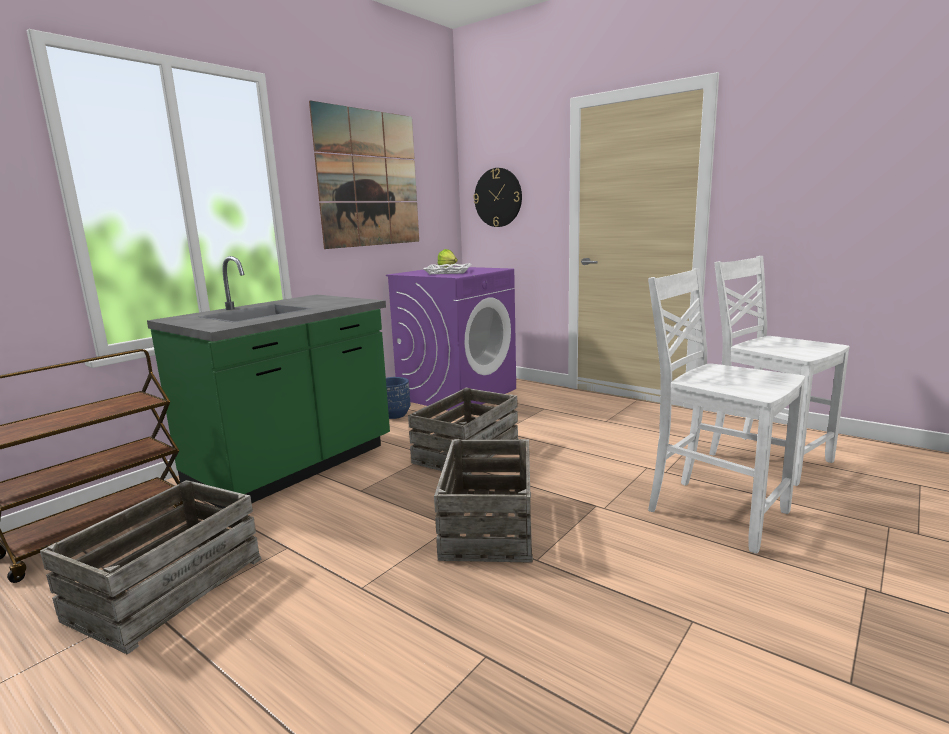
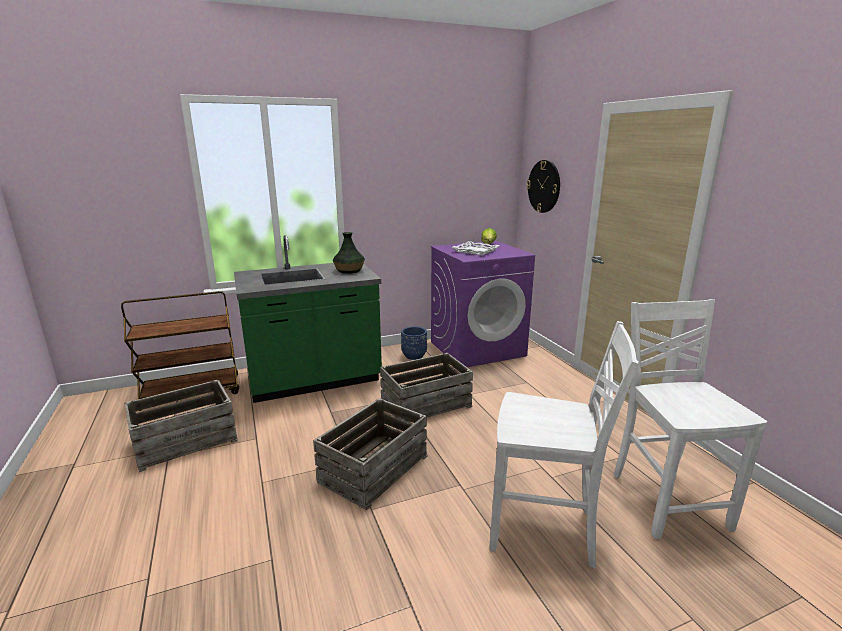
camera: 30 degrees right, 5 degrees up
picture [309,100,419,249] -> none
white chair [648,268,805,554] -> white chair turned 120 degrees clockwise [489,321,639,568]
none -> vase [333,232,365,274]

